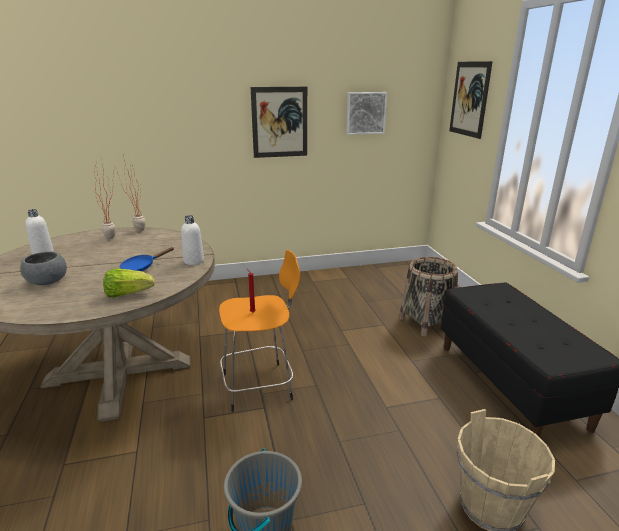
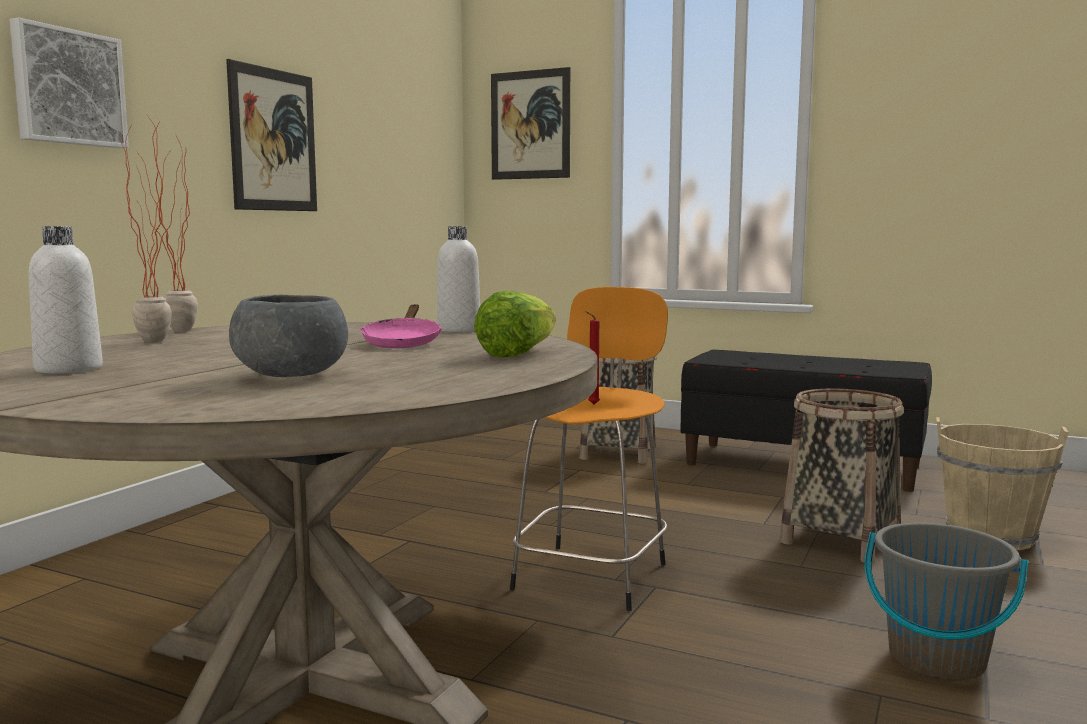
camera: 50 degrees left, 15 degrees down
blue frying pan [120,247,174,271] -> pink frying pan [360,304,442,348]
picture [346,92,387,135] -> picture moved to [9,17,129,148]
none -> basket [780,389,904,563]

